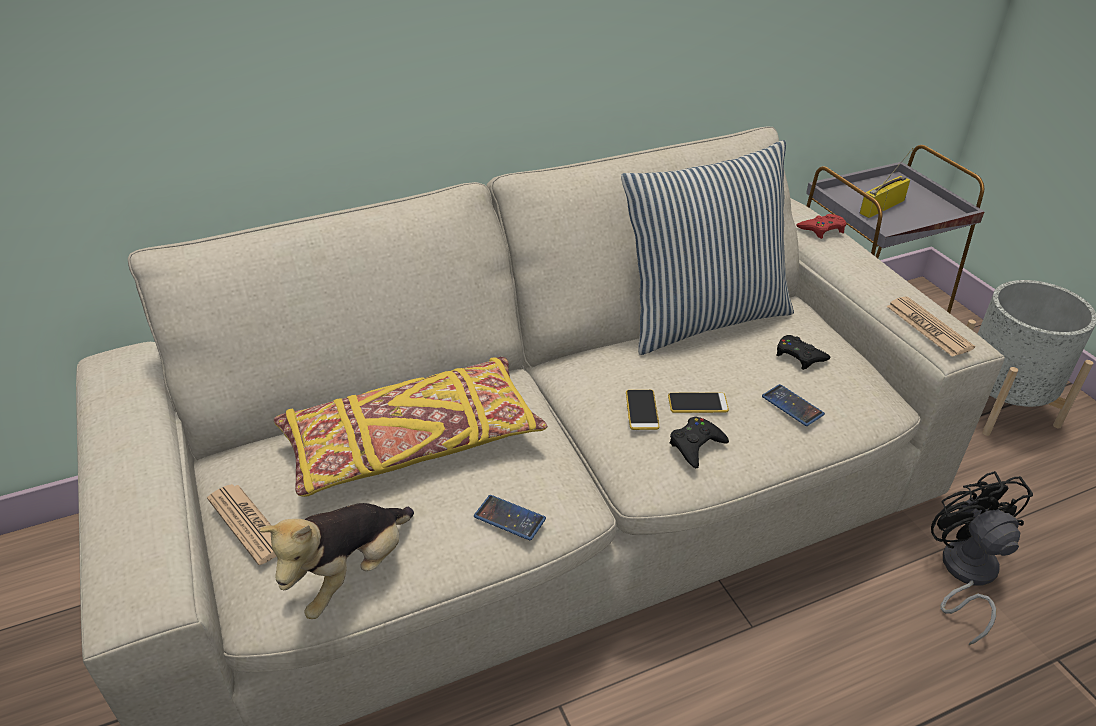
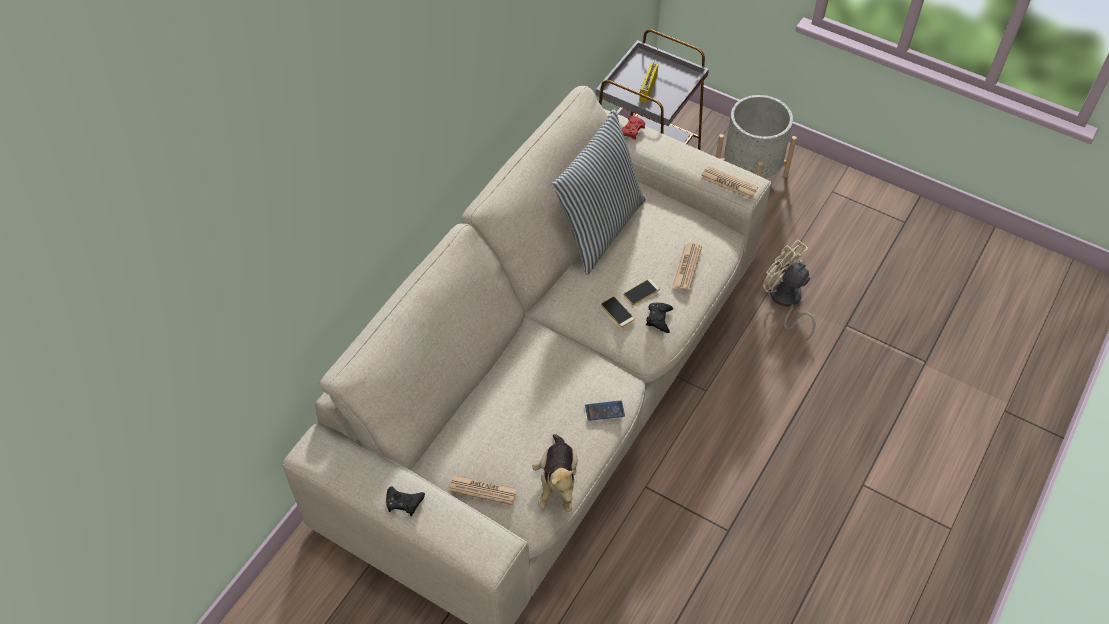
camera: 35 degrees left, 15 degrees up
yellow pillow [274,357,547,497] -> none
phone [762,384,825,426] -> newspaper [673,243,702,291]
black game controller [776,335,830,370] -> black game controller moved to [386,486,425,516]
black fan [931,471,1033,645] -> beige fan [763,239,816,341]

